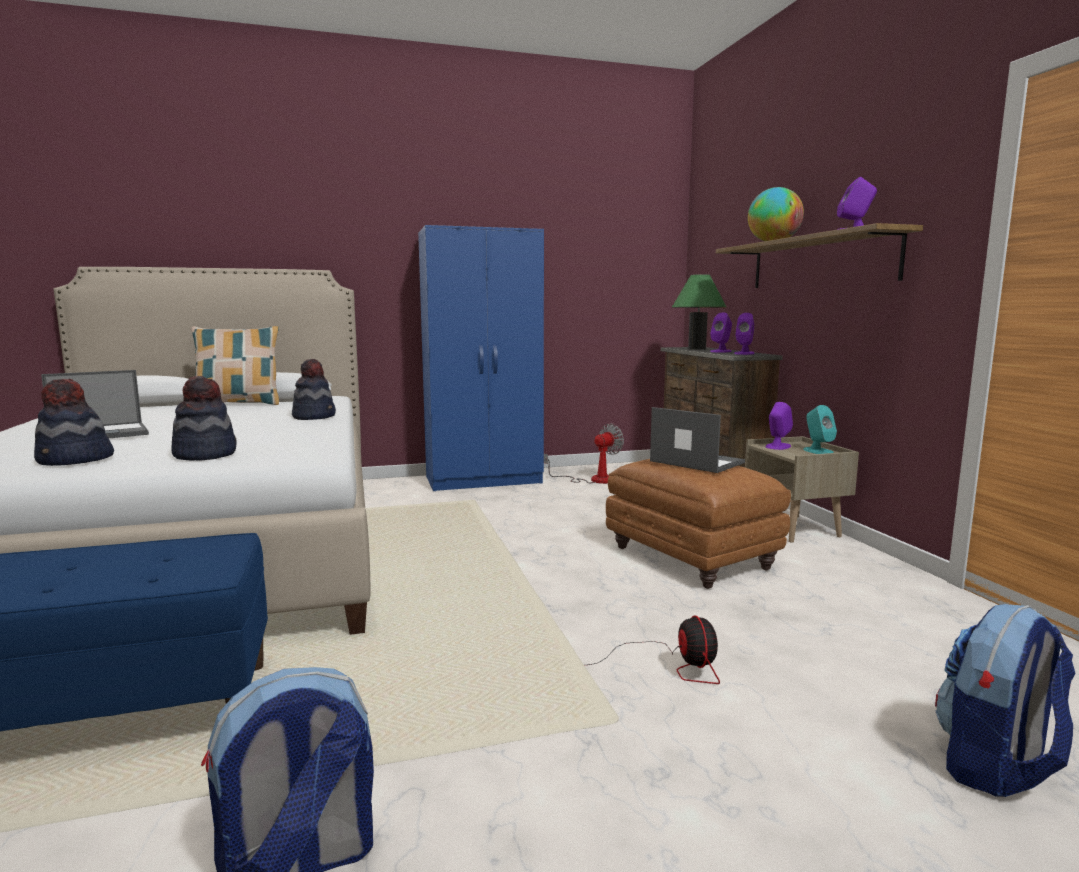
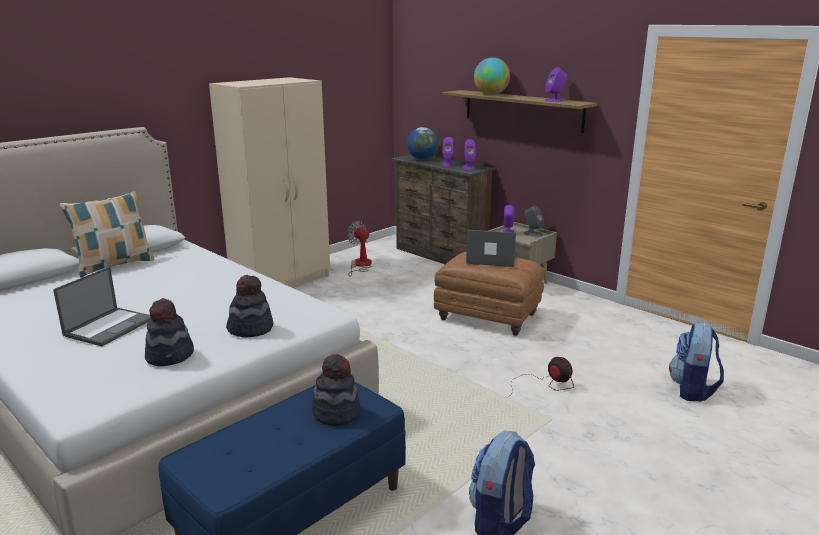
camera: 30 degrees left, 10 degrees up
hat [292,359,336,420] -> hat moved to [312,354,360,426]
blue wardrobe [418,225,544,491] -> beige wardrobe [209,77,330,288]
fan [544,423,624,484] -> fan turned 60 degrees counterclockwise [347,221,372,277]
green table lamp [672,274,726,349] -> globe [407,127,439,160]
turquoise speaker [803,405,837,454] -> grey speaker [524,205,544,237]

